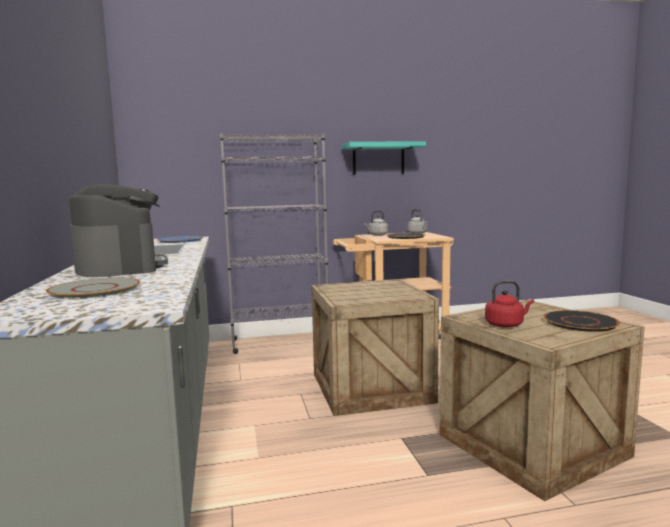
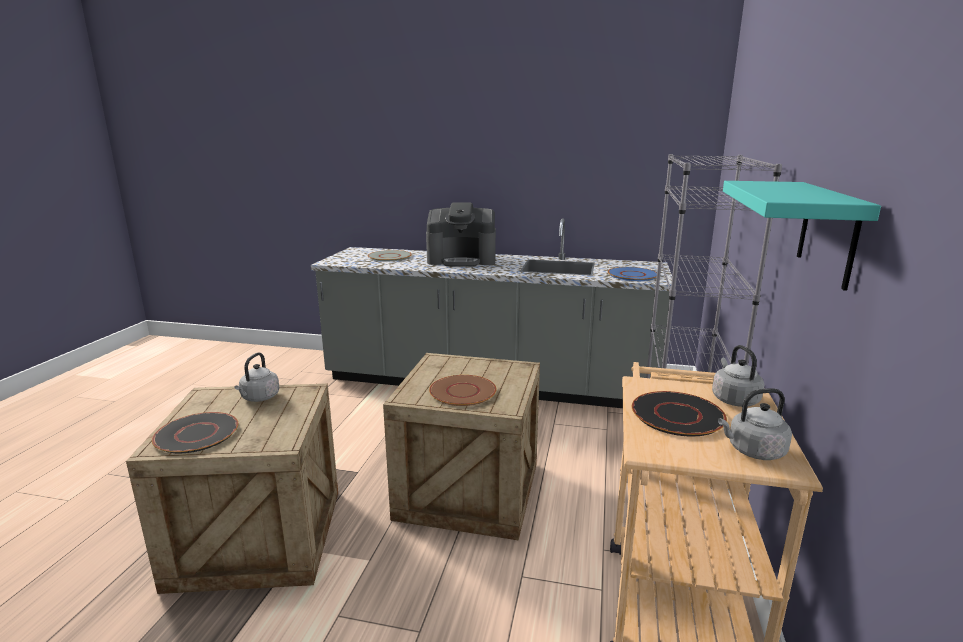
camera: 115 degrees right, 10 degrees up
red kettle [485,280,534,328] -> grey kettle [234,352,279,402]
none -> brown plate [429,375,497,406]

